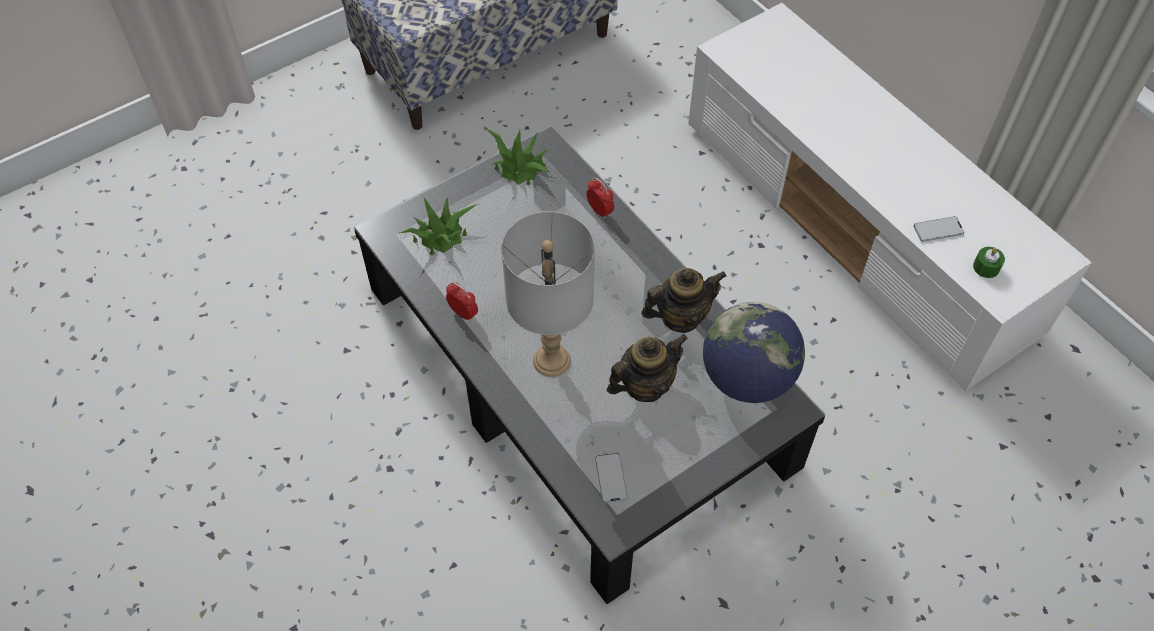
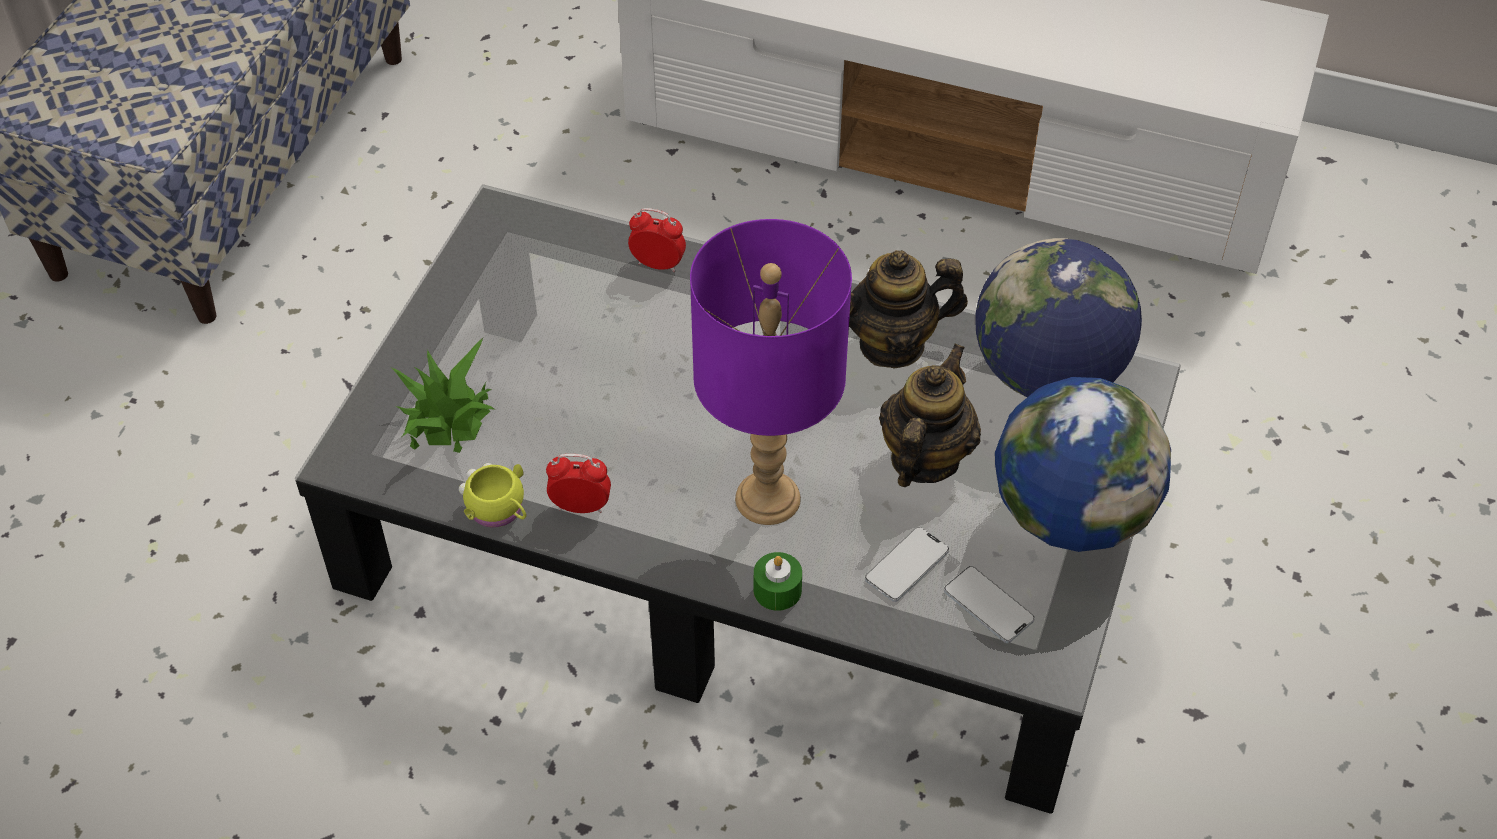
camera: 35 degrees left, 5 degrees down
potted plant [485,127,549,185] -> none
grey table lamp [501,211,595,377] -> purple table lamp [690,219,852,525]
teapot [641,268,726,333] -> teapot turned 135 degrees counterclockwise [849,250,968,369]
phone [913,216,964,242] -> phone moved to [865,527,949,602]
green candle [973,247,1005,278] -> green candle moved to [754,552,802,611]
none -> yellow mug [459,463,526,527]
none -> globe [995,377,1171,552]

